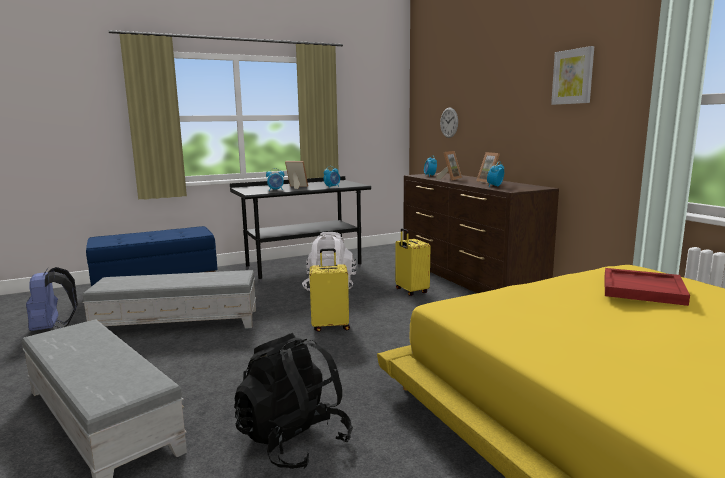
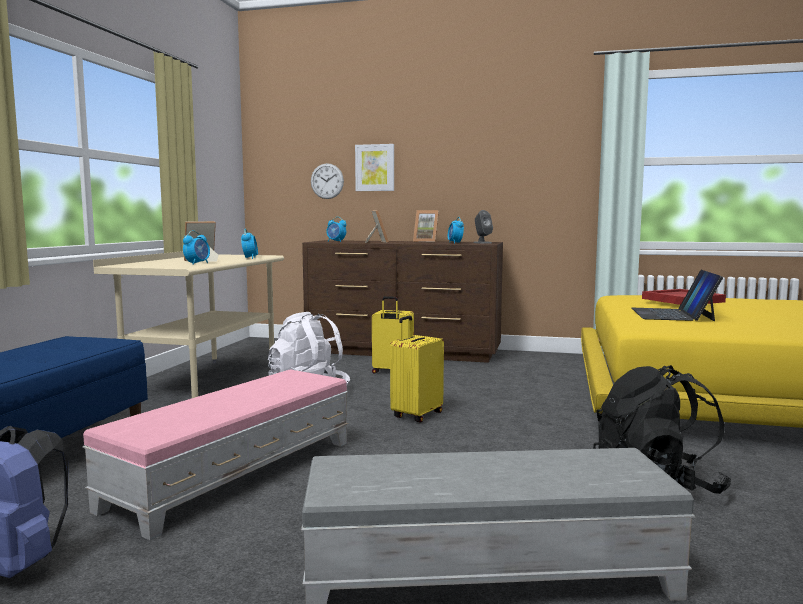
camera: 50 degrees left, 5 degrees down
grey ottoman [82,270,256,329] -> pink ottoman [82,370,348,540]
black desk [230,176,371,282] -> beige desk [93,251,284,398]
picture [551,46,594,105] -> picture moved to [355,144,394,191]
none -> grey speaker [474,210,493,244]
none -> laptop [632,270,723,321]

